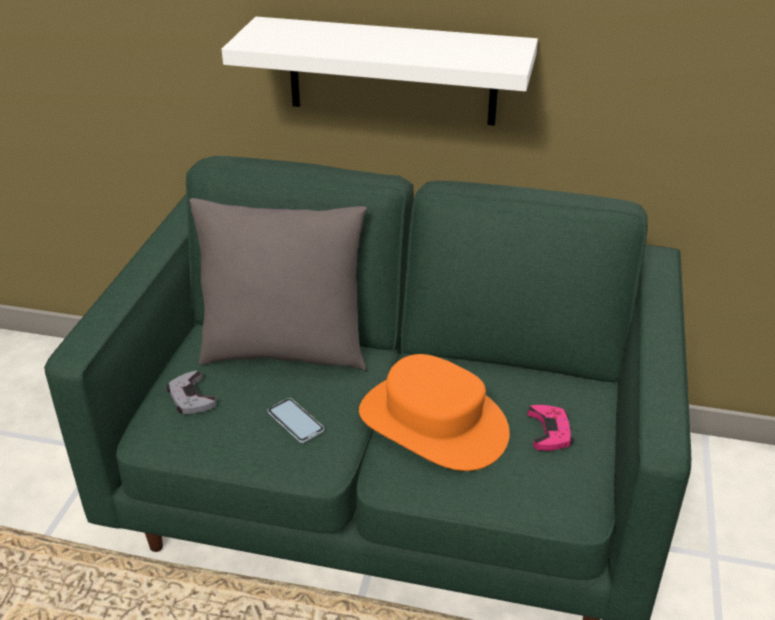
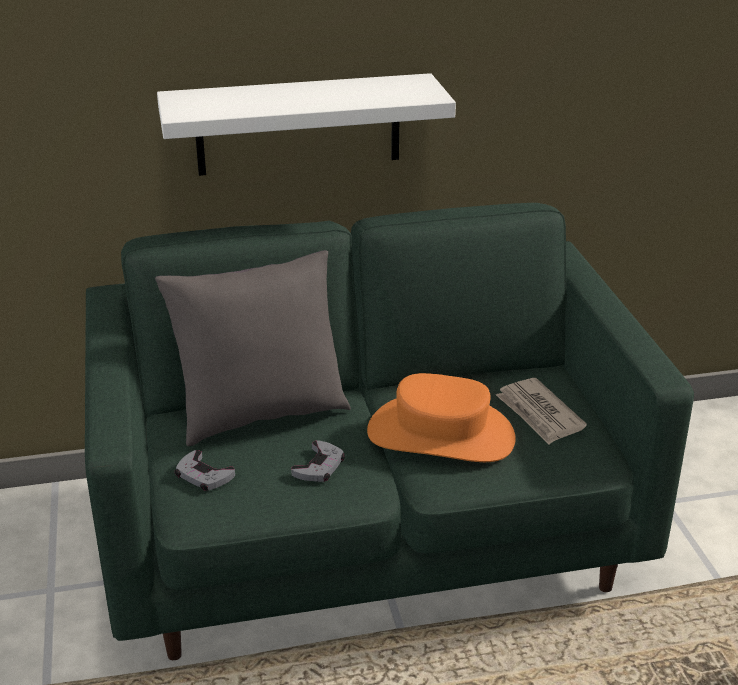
camera: 25 degrees left, 5 degrees down
phone [267,398,324,443] -> grey game controller [291,441,345,482]
pink game controller [527,405,573,451] -> newspaper [496,378,587,445]

